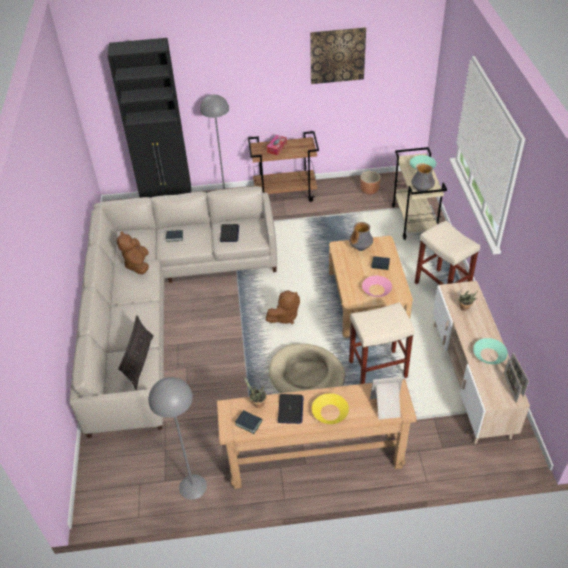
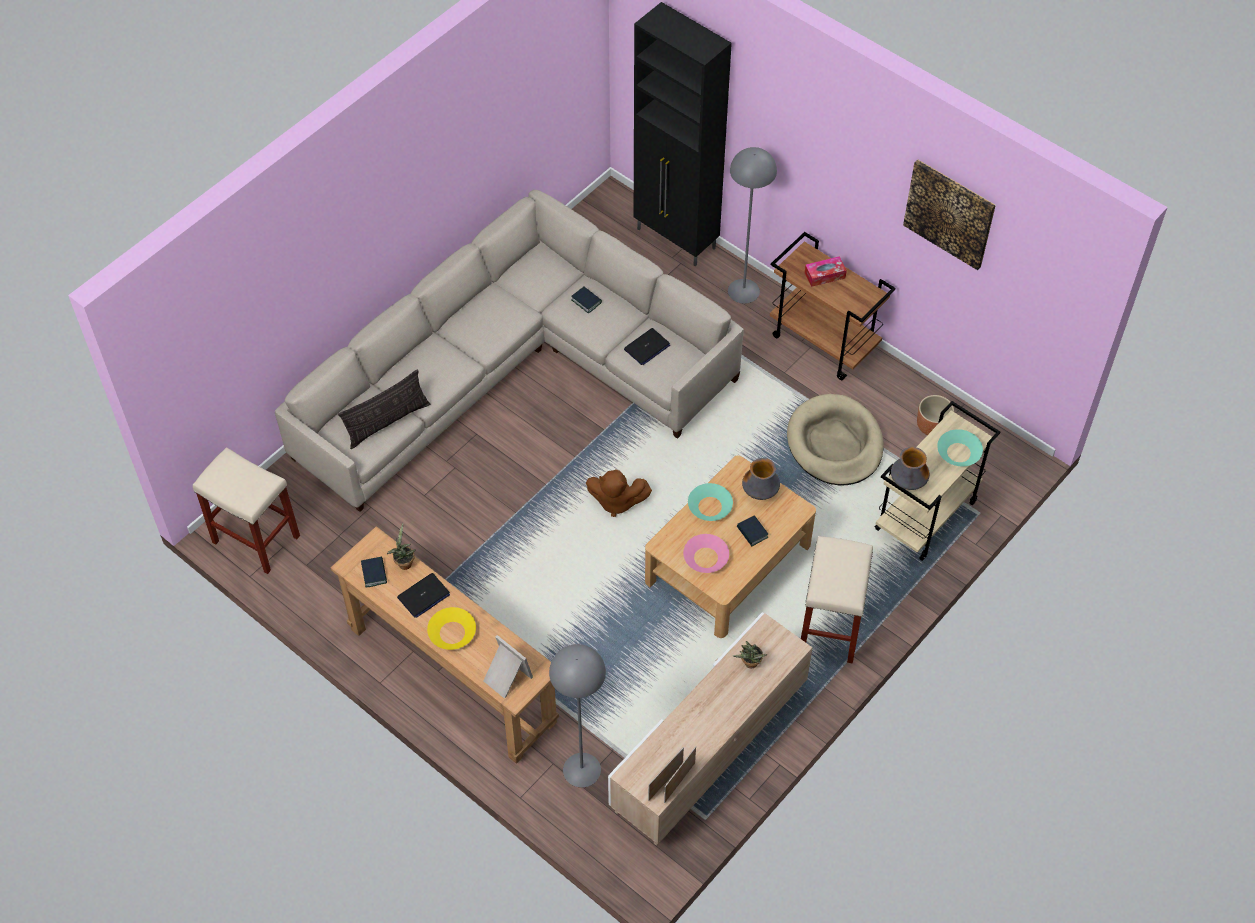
camera: 45 degrees right, 10 degrees up
brown plush toy [117,231,149,275] -> none
grey floor lamp [149,377,207,500] -> grey floor lamp moved to [549,644,606,788]
beige dog bed [269,344,345,393] -> beige dog bed moved to [787,394,884,485]
beige stool [349,302,415,384] -> beige stool moved to [193,447,300,574]
turquoise bowl [473,338,508,364] -> turquoise bowl moved to [688,483,733,521]

